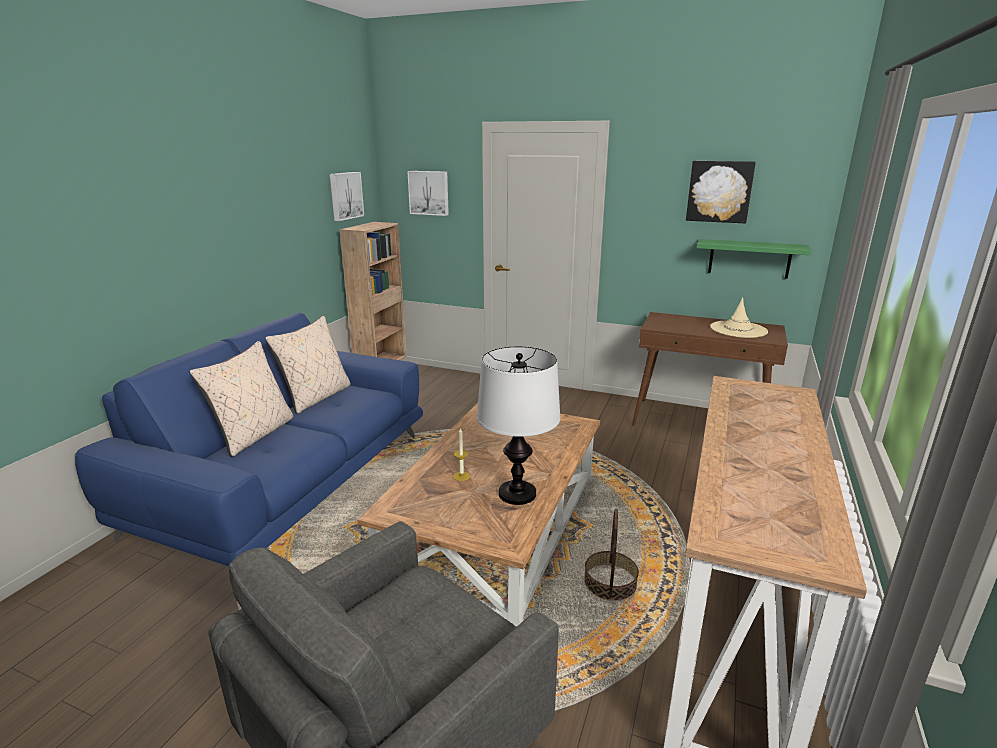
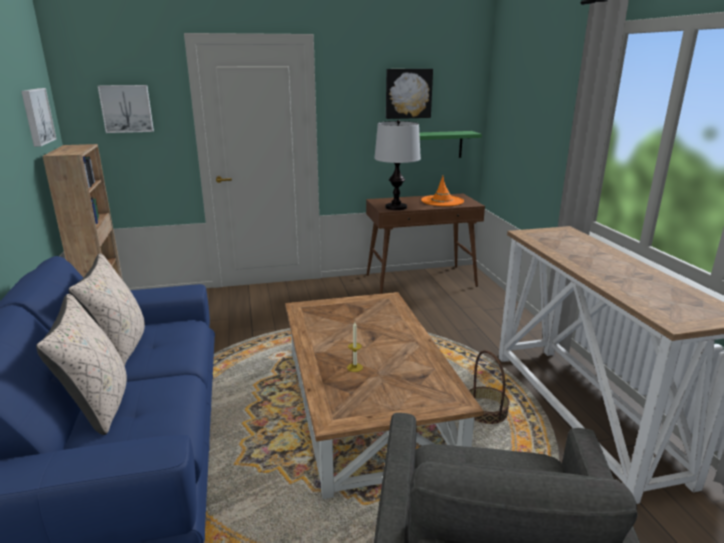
camera: 35 degrees left, 0 degrees up
table lamp [477,346,560,505] -> table lamp moved to [374,120,421,210]
beige hat [710,297,768,338] -> orange hat [421,176,464,206]

